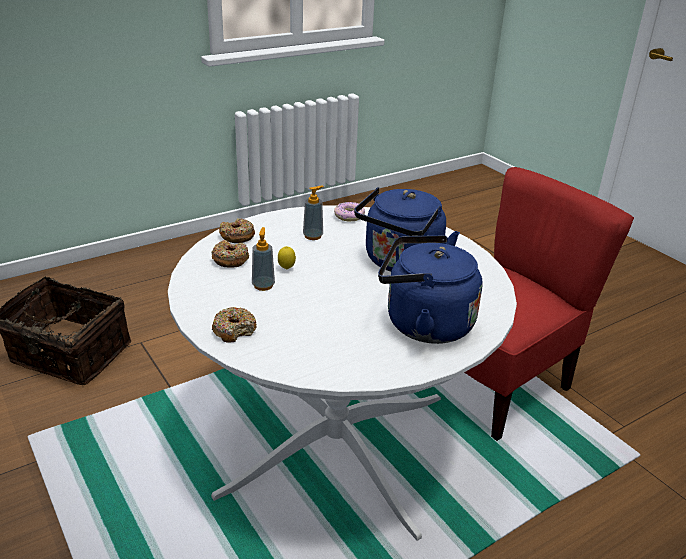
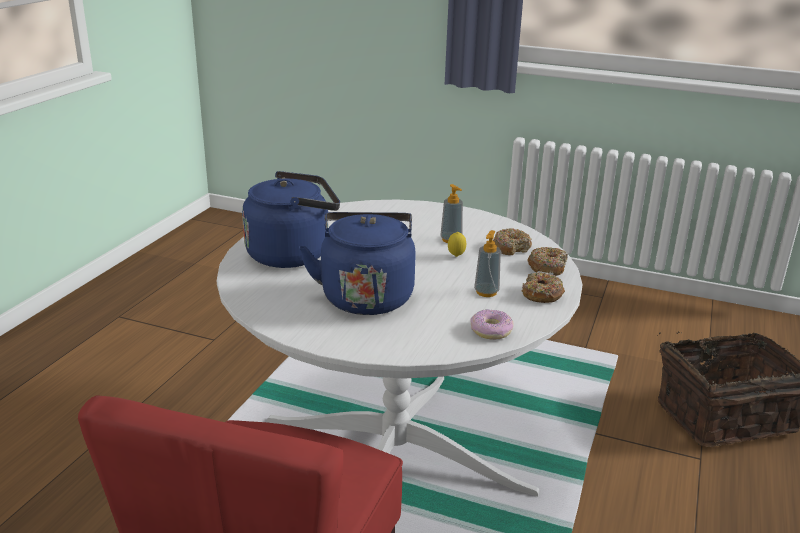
camera: 145 degrees right, 5 degrees down
donut [212,307,257,343] -> donut moved to [522,272,565,303]

